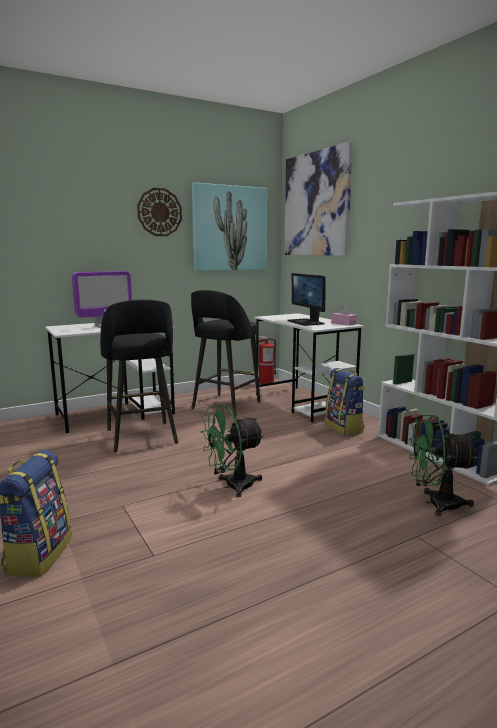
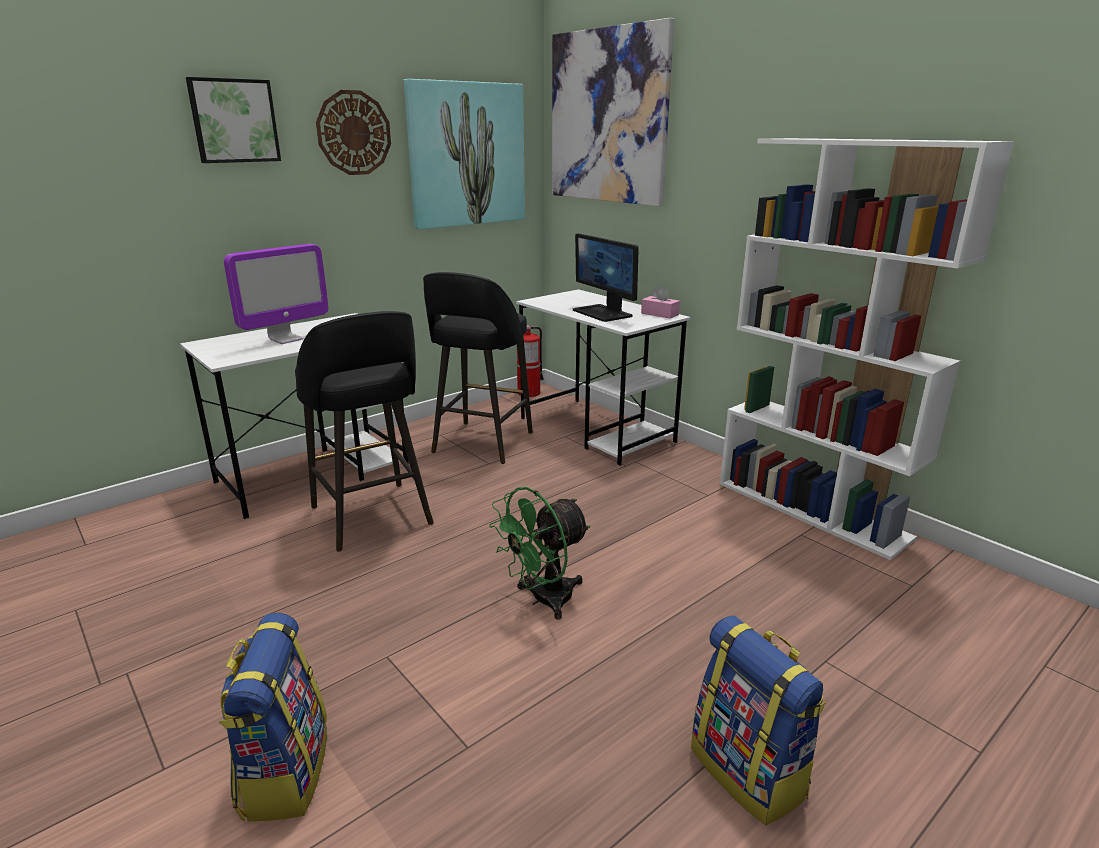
camera: 10 degrees left, 10 degrees up
backpack [325,368,365,436] -> backpack moved to [691,615,826,825]
green fan [409,415,478,516] -> none
none -> picture [186,77,281,163]

